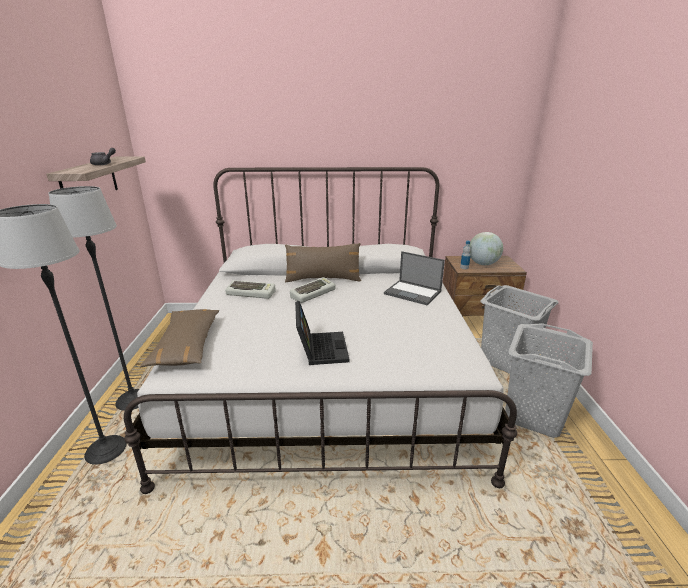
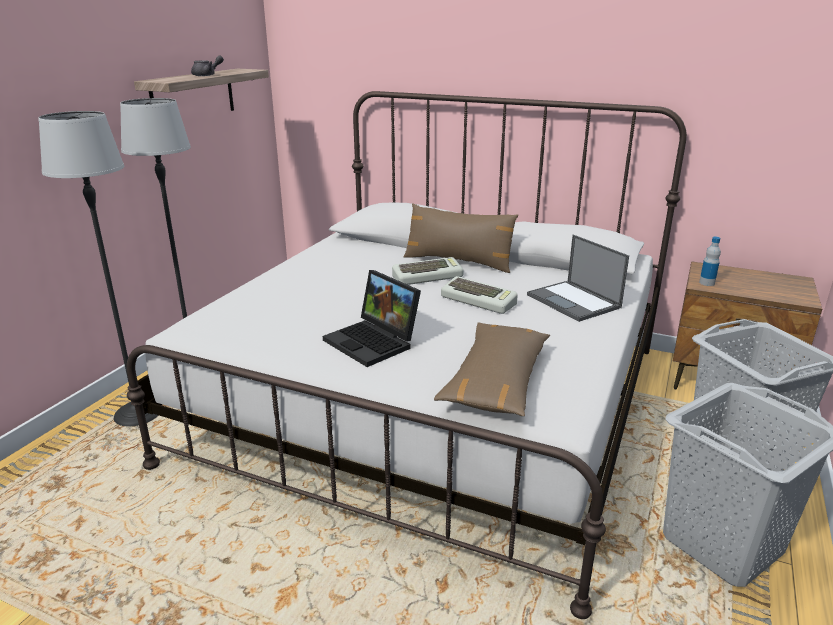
camera: 25 degrees right, 0 degrees up
brown pillow [140,309,219,367] -> brown pillow moved to [434,323,550,416]
keyboard [225,280,276,299] -> keyboard moved to [441,276,518,314]
laptop [295,301,350,365] -> laptop turned 120 degrees clockwise [323,270,421,367]
globe [470,232,503,265] -> none

